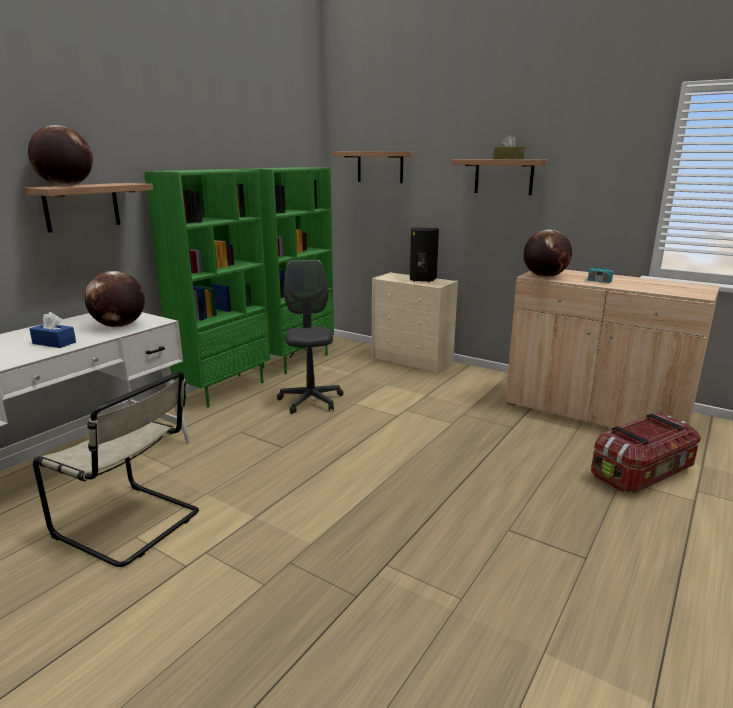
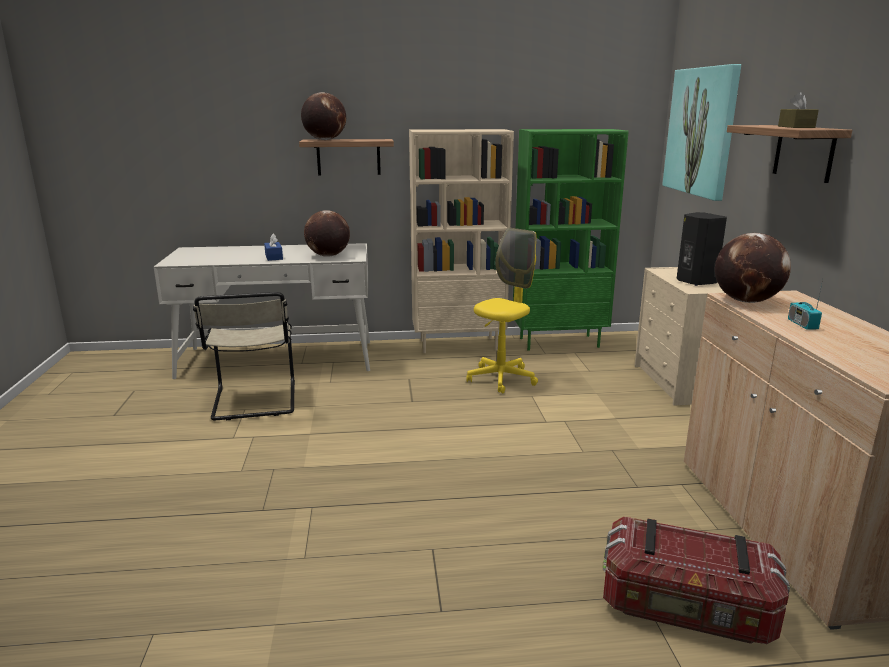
camera: 50 degrees right, 0 degrees up
green bookcase [144,169,270,408] -> beige bookcase [409,129,514,353]
grey office chair [277,260,344,414] -> yellow office chair [466,228,538,394]
shelf [332,151,413,183] -> picture [662,64,741,201]

